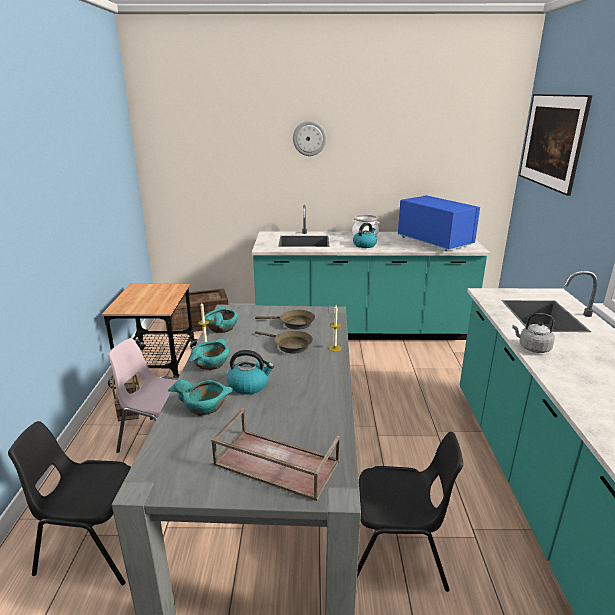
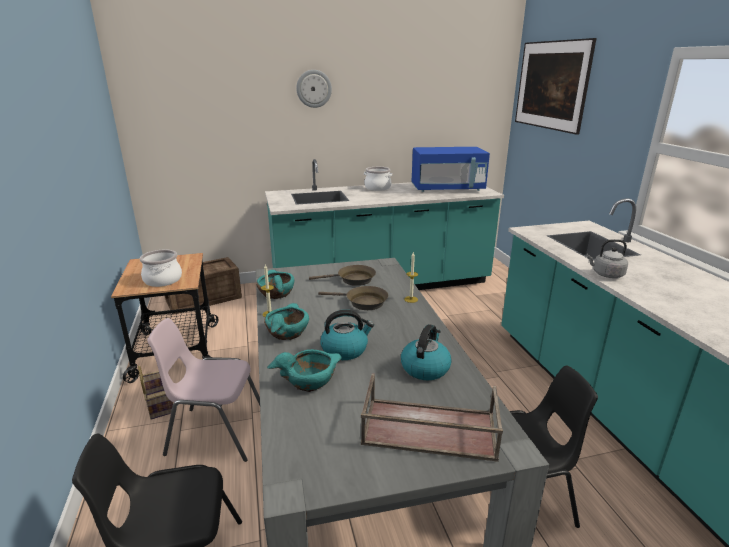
camera: 15 degrees left, 0 degrees up
kettle [353,222,377,248] -> kettle moved to [401,324,452,380]
blue microwave [397,195,480,251] -> blue microwave turned 135 degrees clockwise [412,147,490,192]
none -> cooking pot [140,250,182,287]

